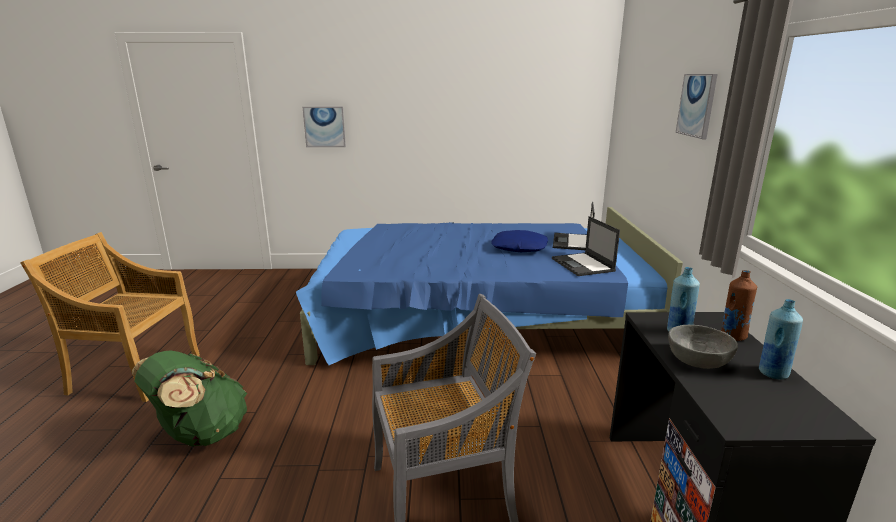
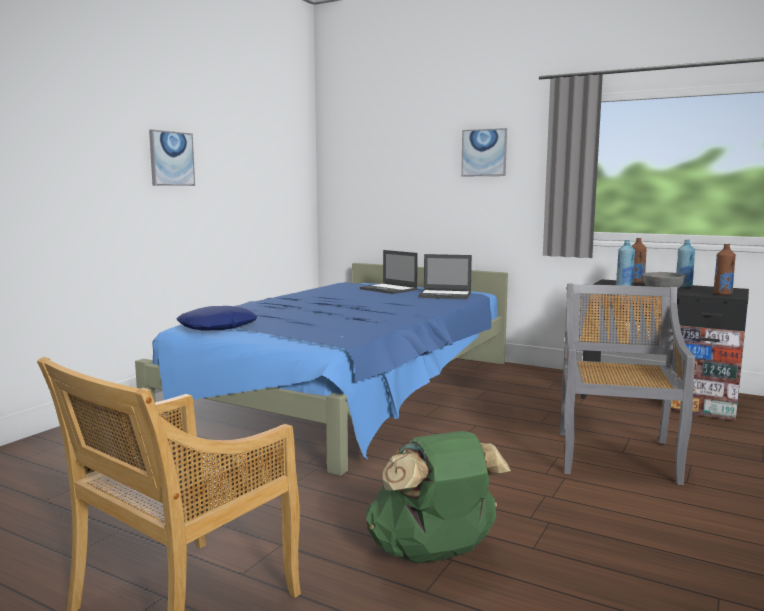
camera: 60 degrees left, 10 degrees down
picture [303,107,346,147] -> picture moved to [149,129,195,186]
blue pillow [491,230,548,252] -> blue pillow moved to [177,306,257,330]
none -> brown bottle [714,244,736,295]

